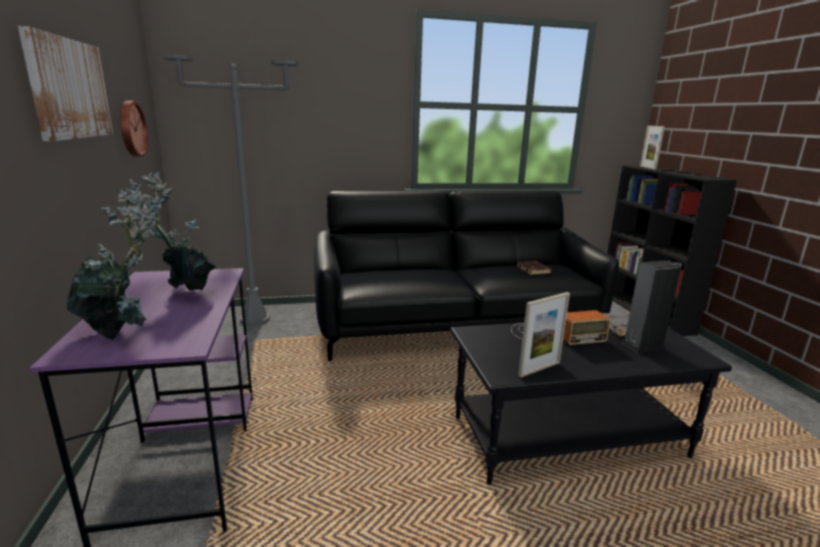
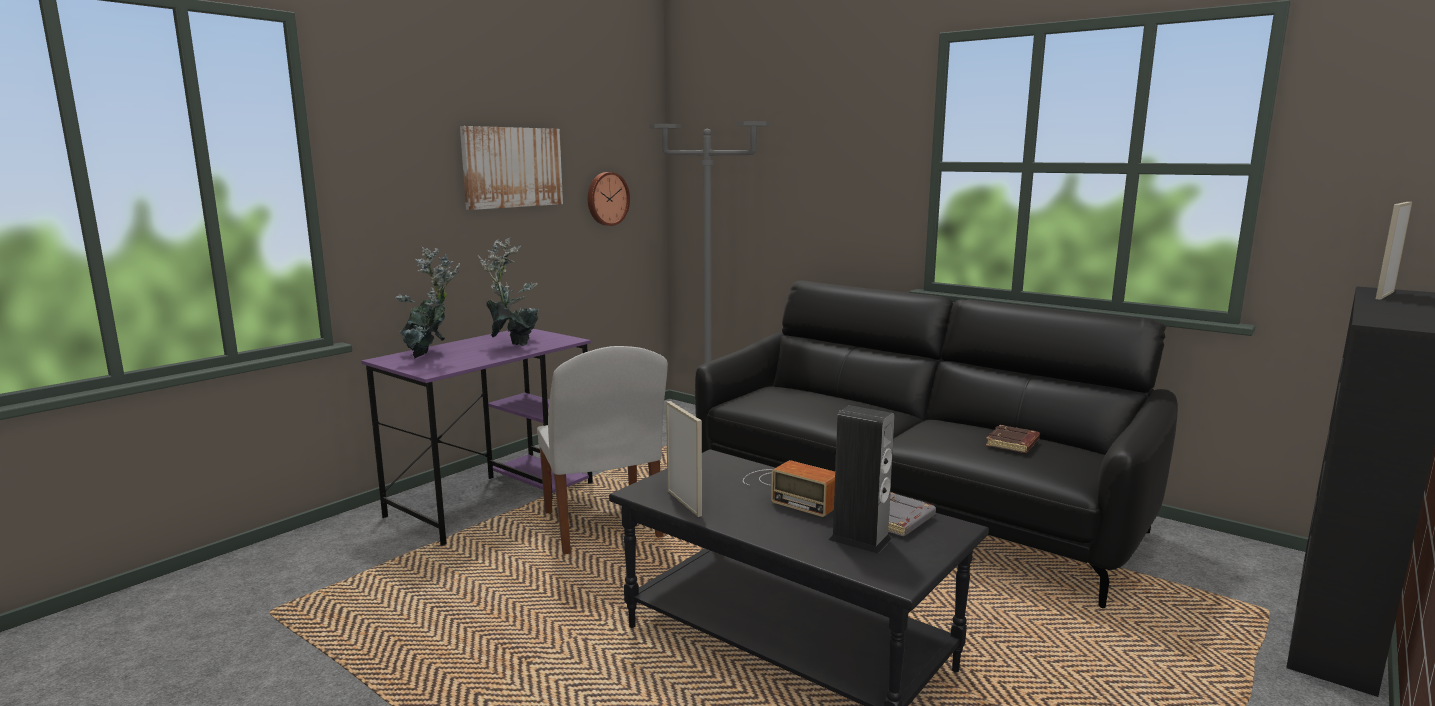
camera: 50 degrees right, 5 degrees down
picture frame [518,292,570,377] -> picture frame turned 135 degrees counterclockwise [666,401,702,517]
none -> white chair [537,346,668,554]

